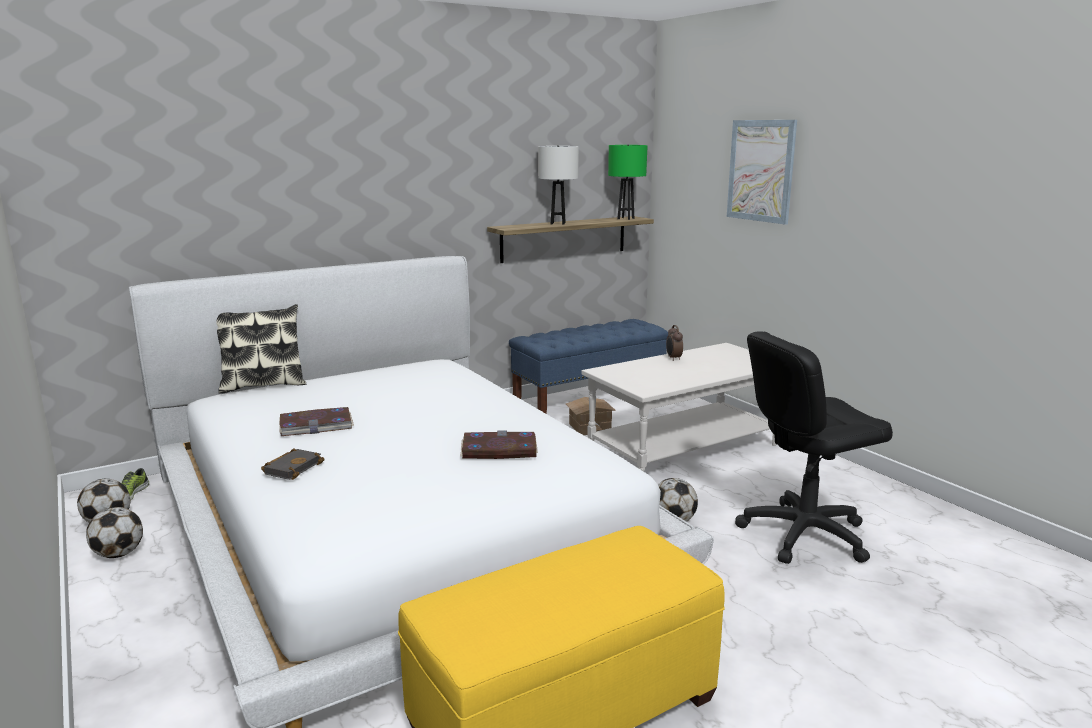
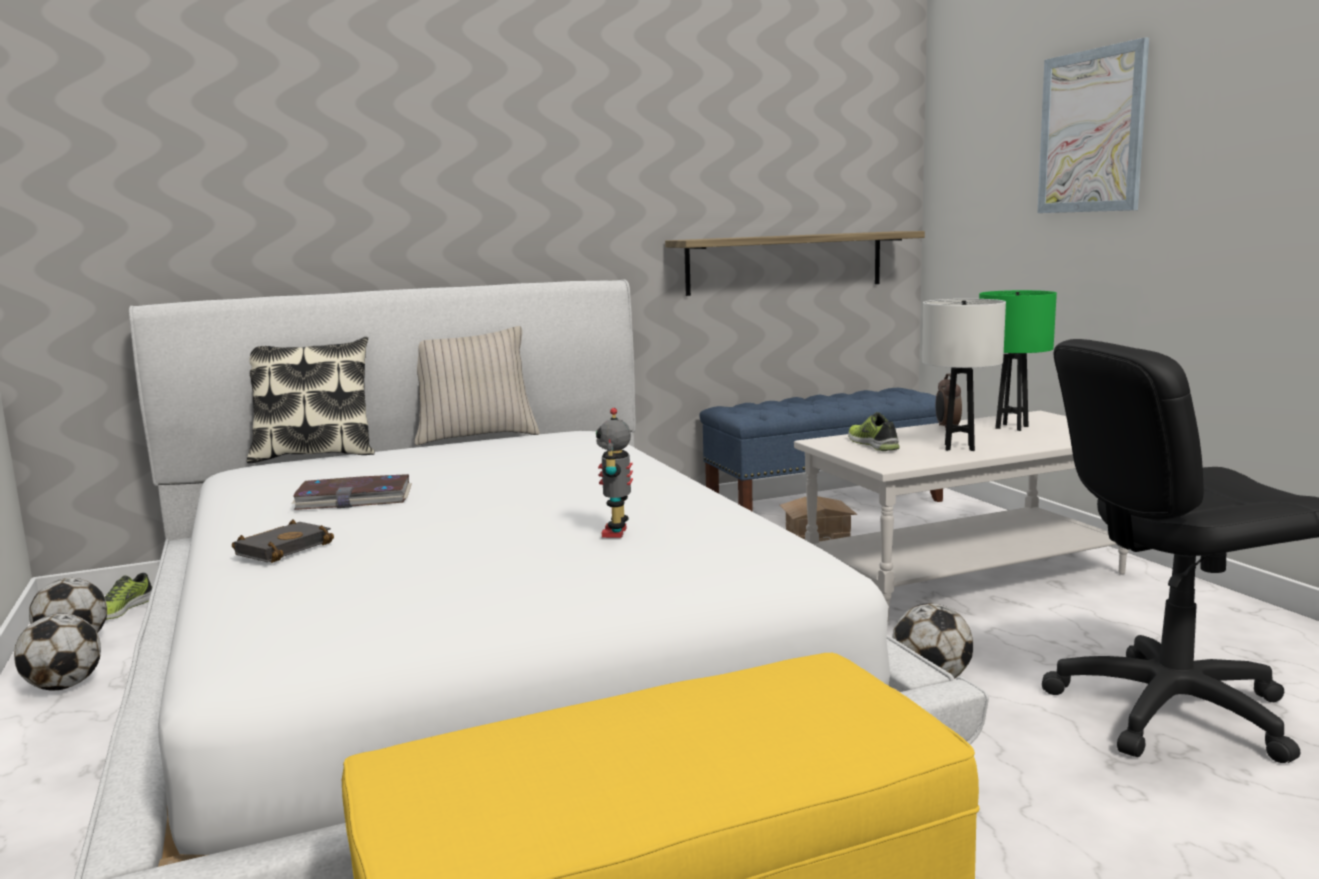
camera: 10 degrees right, 5 degrees down
book [461,430,538,459] -> toy robot [596,408,633,538]
white table lamp [538,146,579,225] -> white table lamp moved to [922,299,1006,451]
green table lamp [608,145,648,220] -> green table lamp moved to [979,290,1057,431]
none -> beige pillow [415,326,540,445]
none -> shoe [848,412,900,451]

